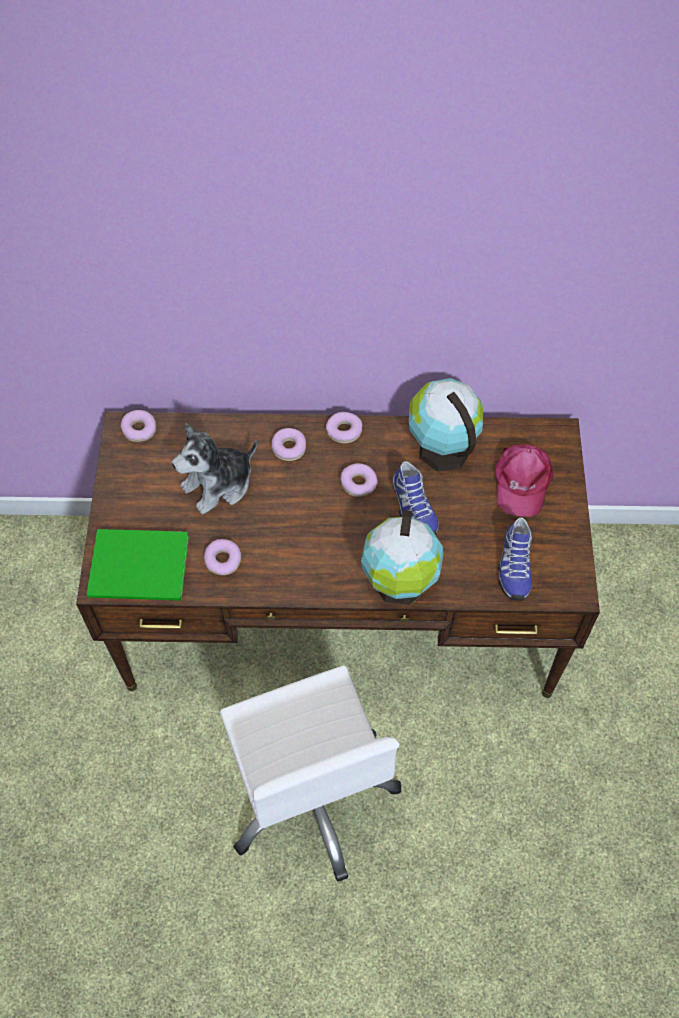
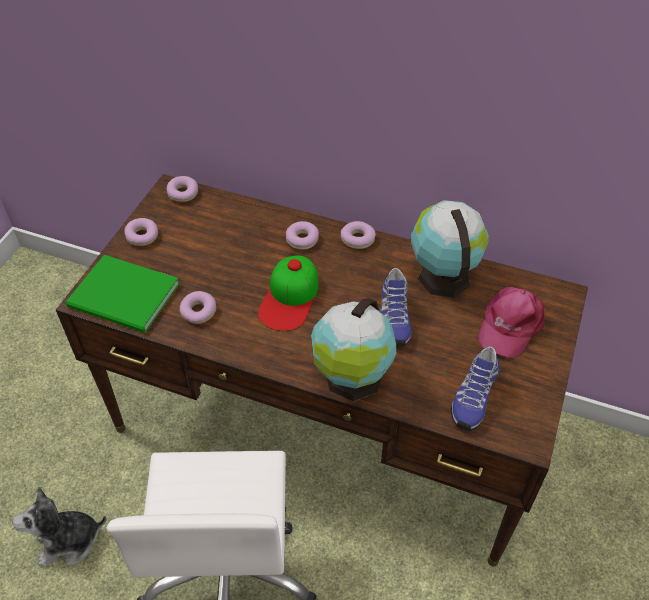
camera: 20 degrees right, 10 degrees down
plush toy [172,423,257,514] -> plush toy moved to [12,486,107,566]
donut [340,463,378,497] -> donut moved to [124,218,158,246]
none -> cap [258,255,318,331]

